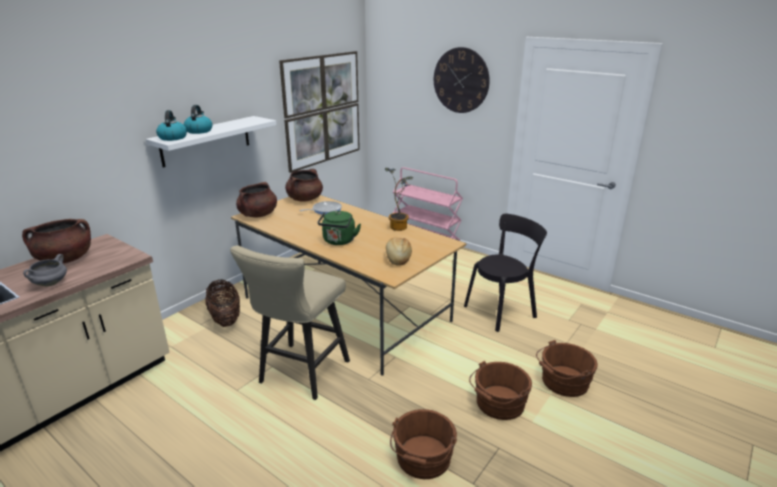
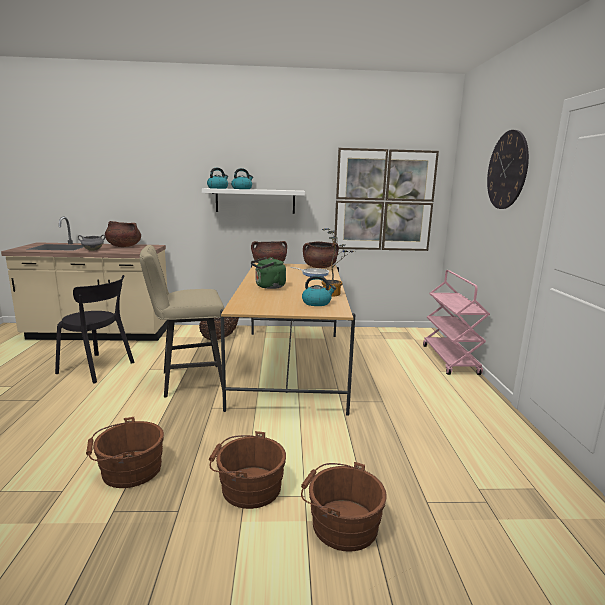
camera: 50 degrees right, 10 degrees down
bread [386,237,412,266] -> none
black chair [464,214,547,332] -> black chair moved to [55,275,135,383]
none -> kettle [302,275,336,306]

